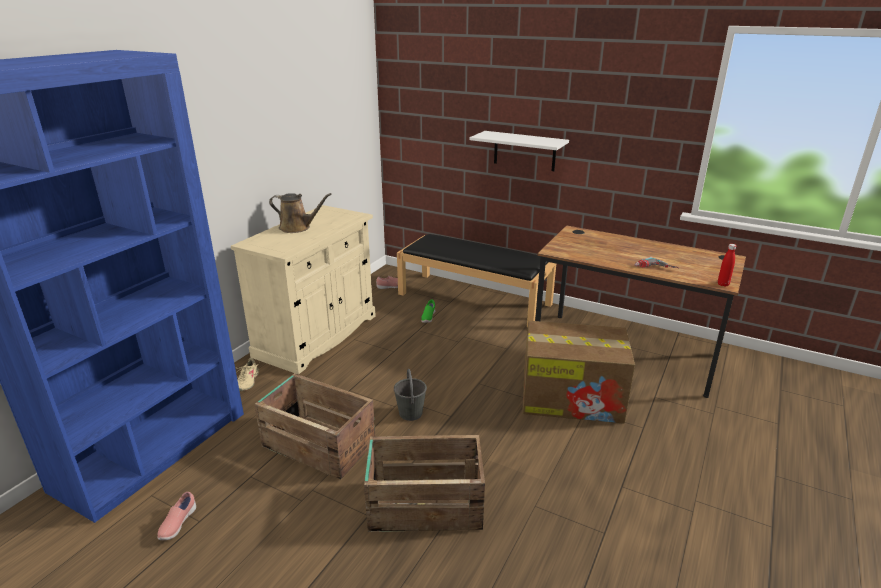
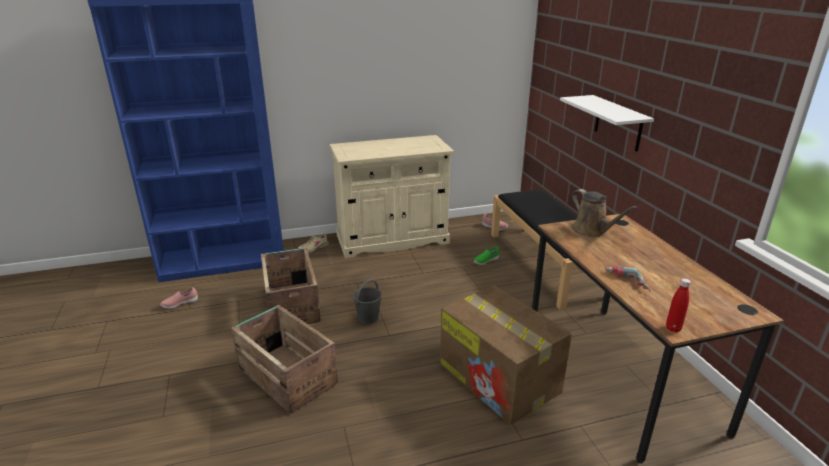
camera: 45 degrees right, 0 degrees up
brown watering can [269,193,332,233] -> brown watering can moved to [572,189,638,237]

